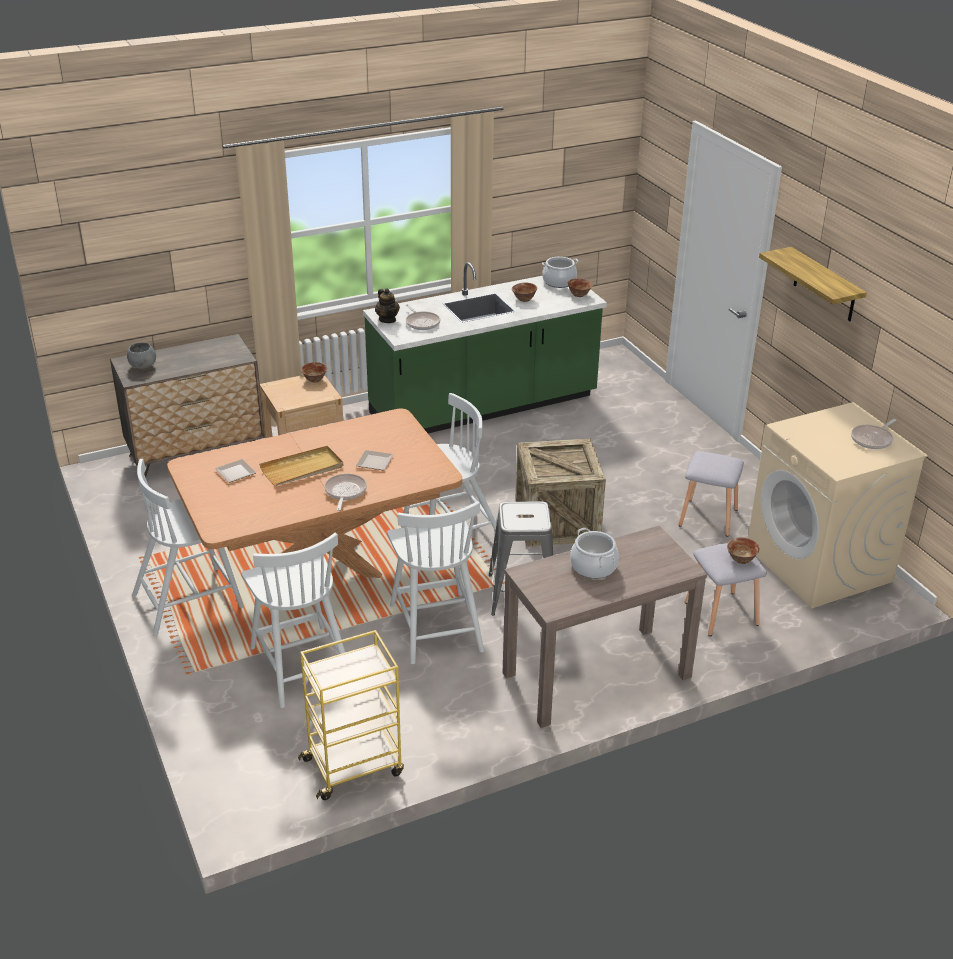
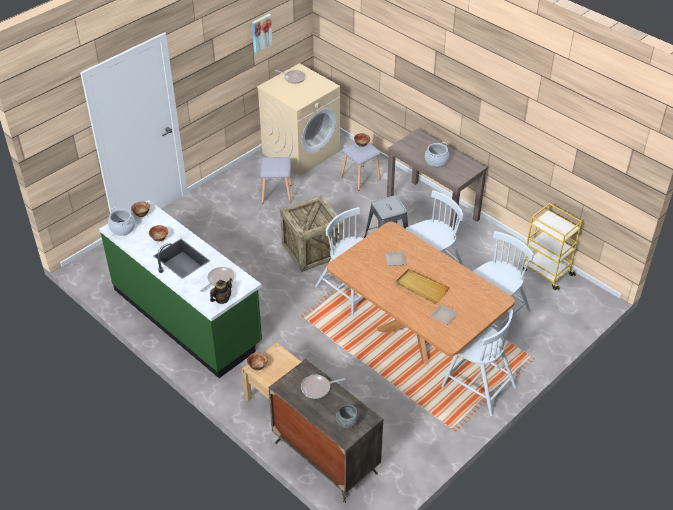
camera: 110 degrees left, 10 degrees up
frying pan [324,474,367,511] -> frying pan moved to [301,375,345,399]
shelf [759,247,867,321] -> none
none -> picture [252,14,273,53]

